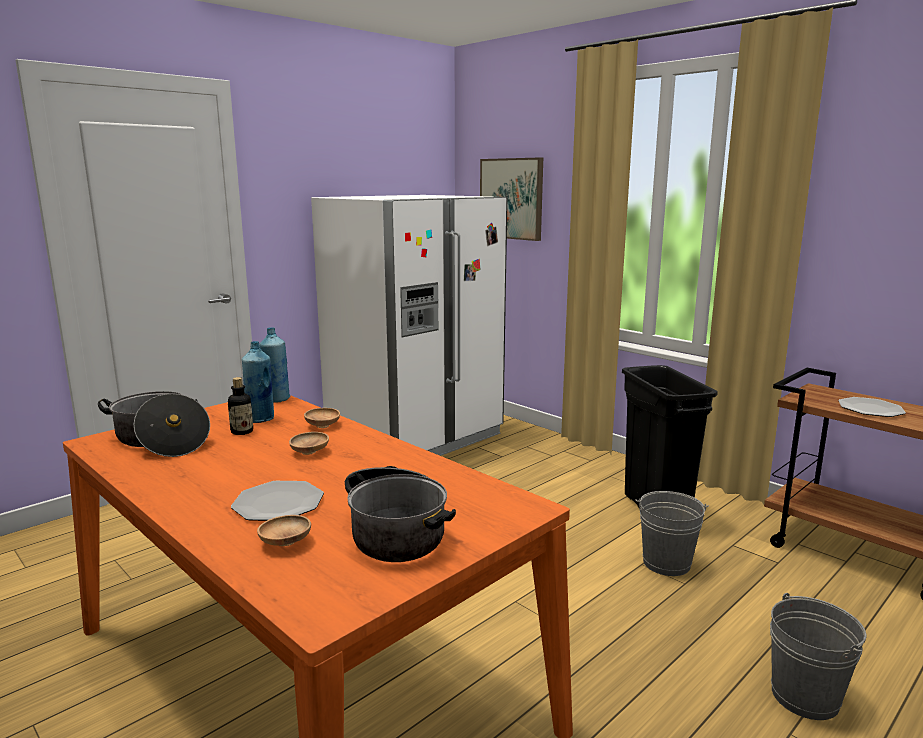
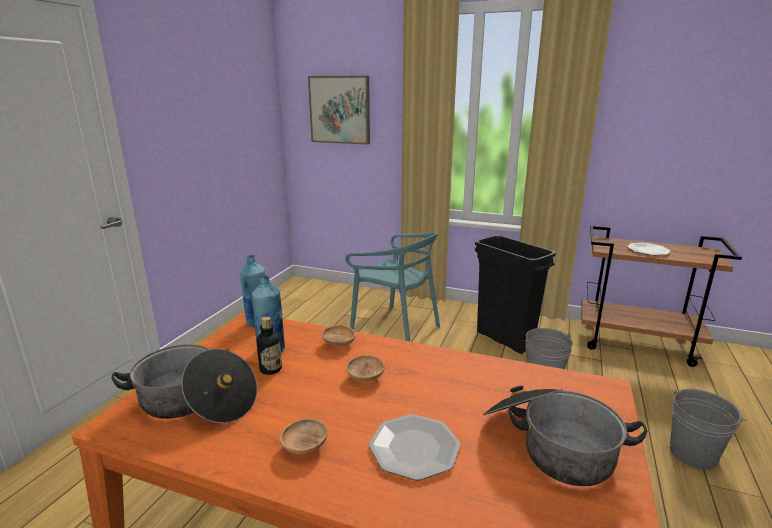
camera: 25 degrees left, 5 degrees up
brown bowl [257,515,311,546] -> brown bowl moved to [280,419,328,455]
white fridge [311,195,507,456] -> none
none -> turquoise chair [345,232,440,341]

